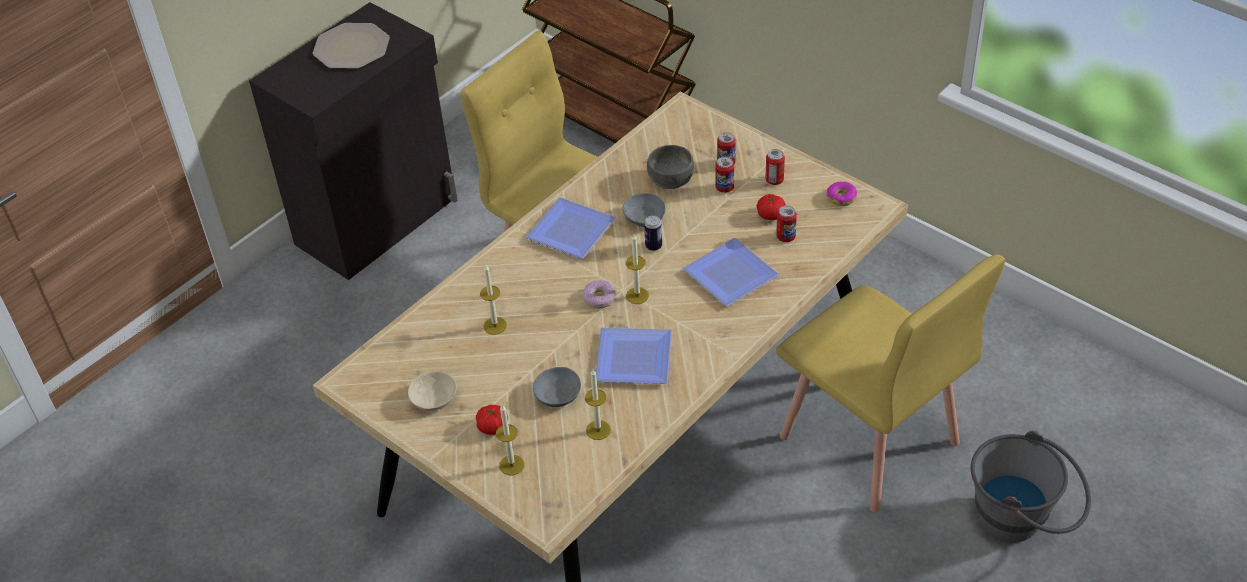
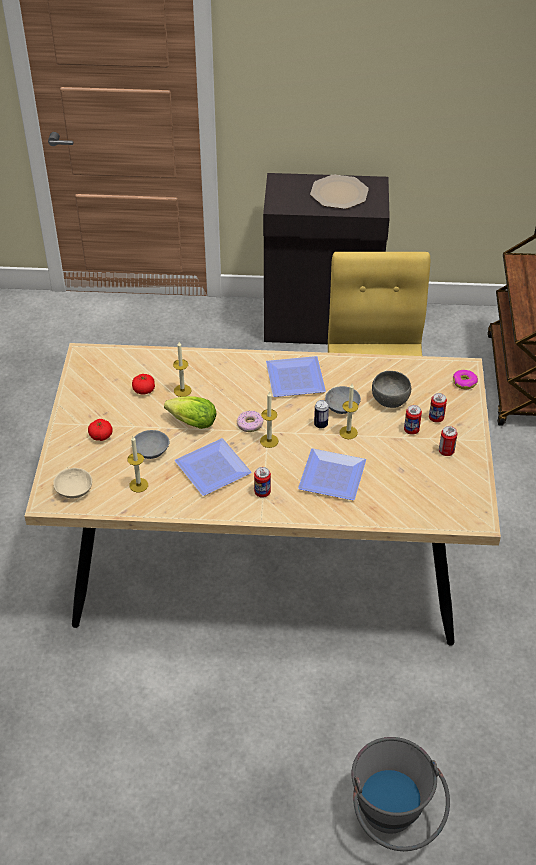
camera: 50 degrees right, 0 degrees up
beige bowl [408,371,457,411] -> beige bowl moved to [53,468,92,498]
candle [496,405,525,475] -> candle moved to [339,384,358,439]
tomato [756,194,786,220] -> tomato moved to [132,374,155,395]
can [776,206,797,242] -> can moved to [254,467,271,498]
yellow chair [776,254,1005,512] -> none
donut [827,181,857,206] -> donut moved to [453,370,478,389]
none -> lettuce [164,396,216,429]

